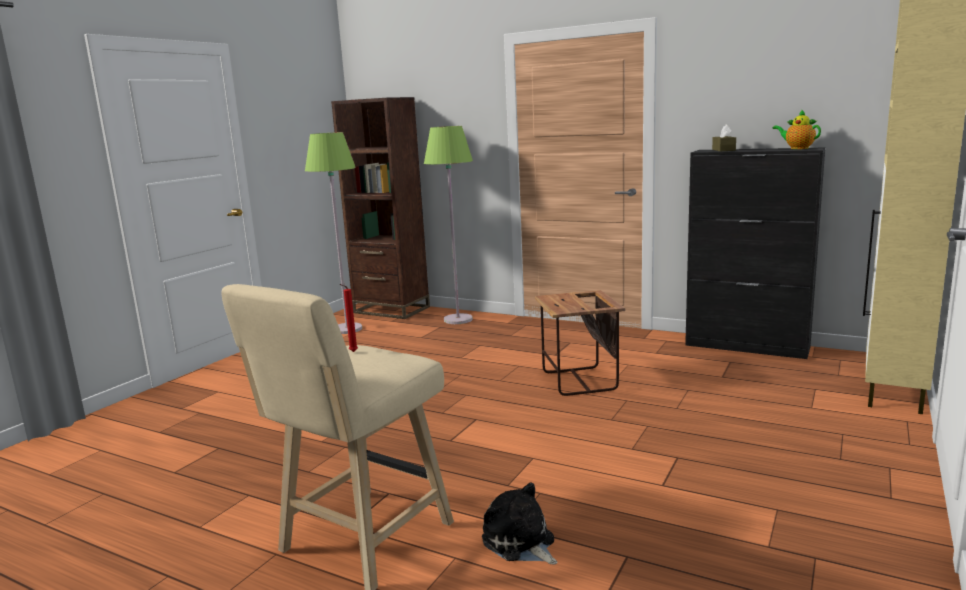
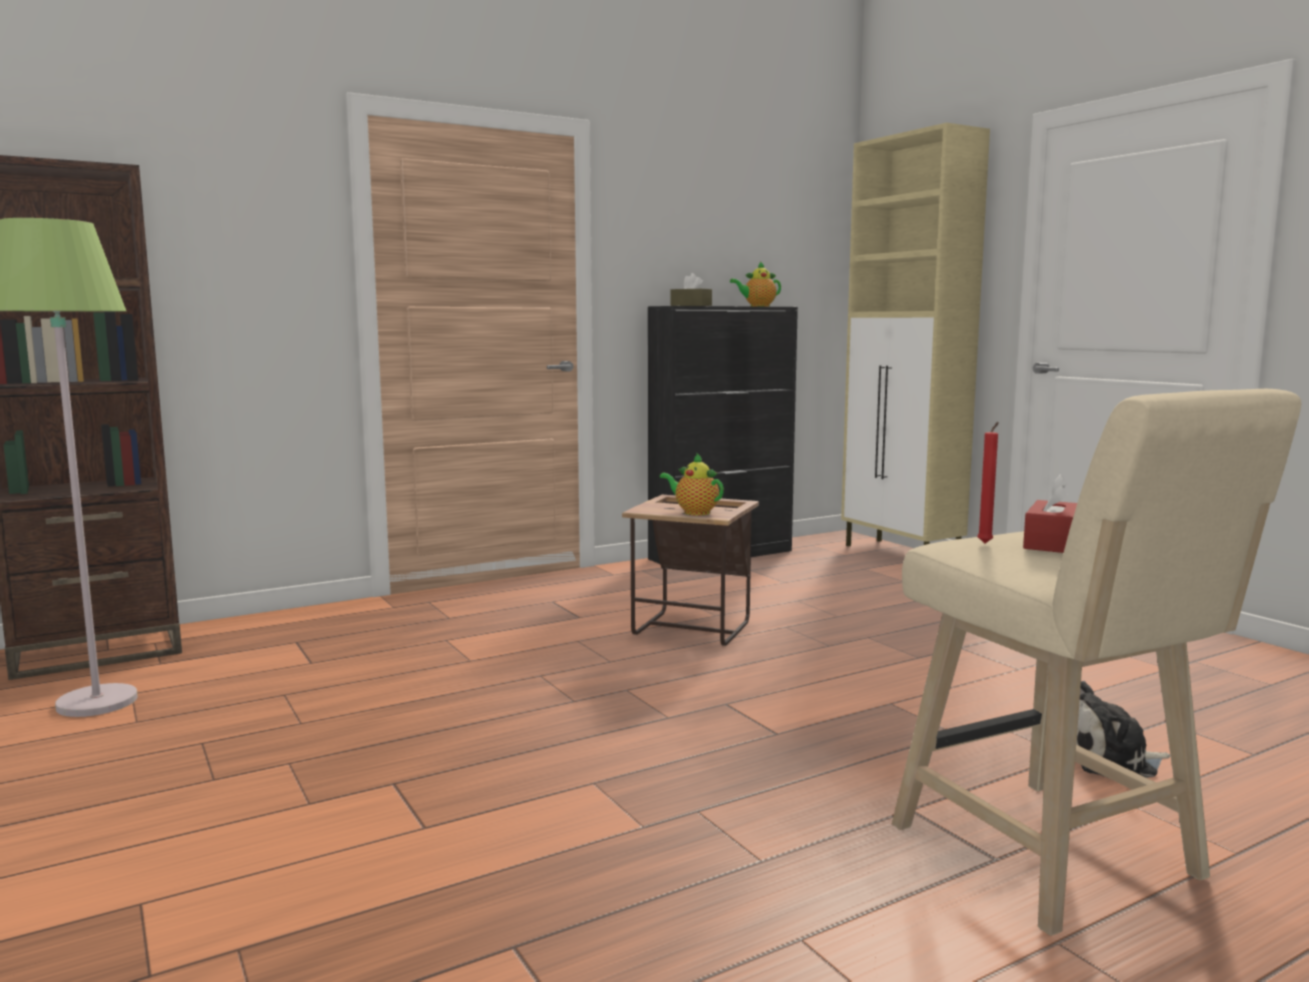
camera: 60 degrees left, 5 degrees down
green floor lamp [424,126,473,324] -> none
none -> teapot [660,452,724,516]
none -> red tissue box [1023,474,1077,553]

